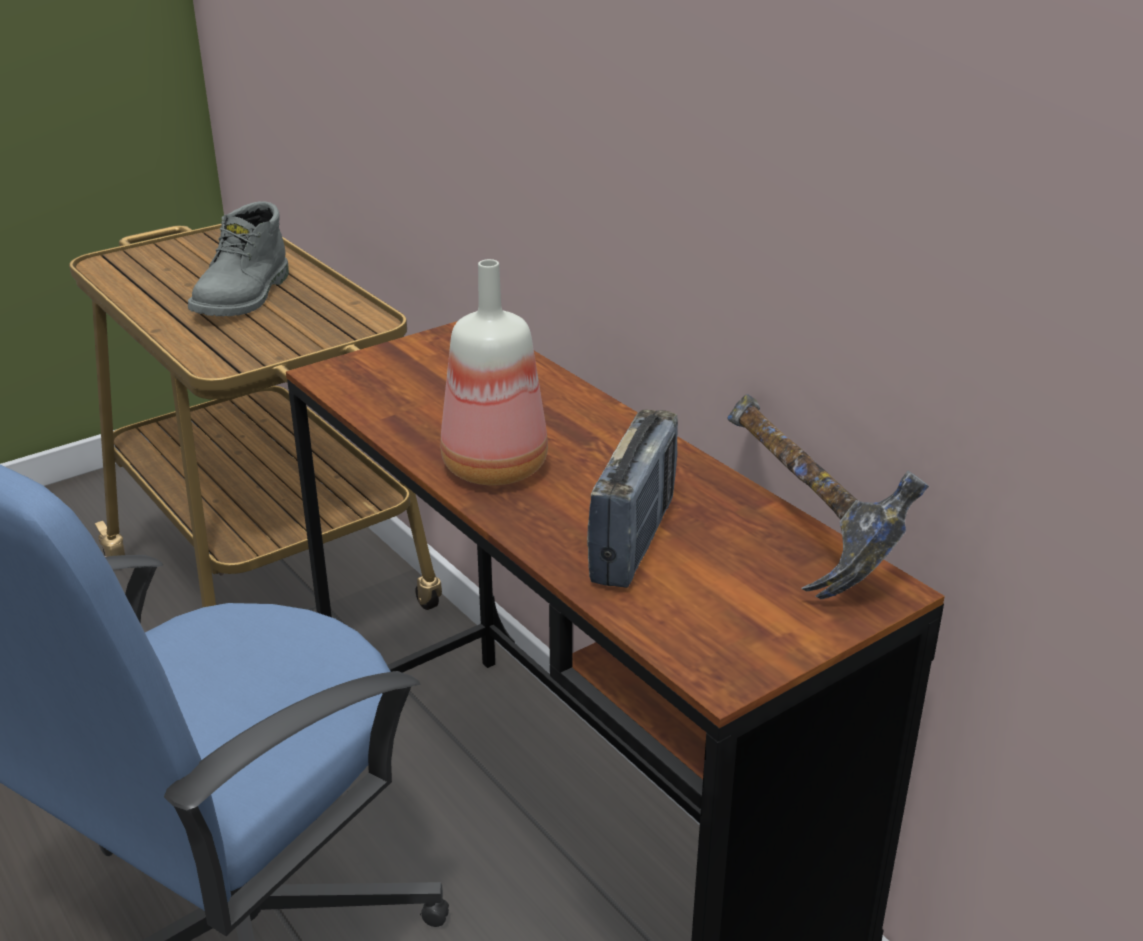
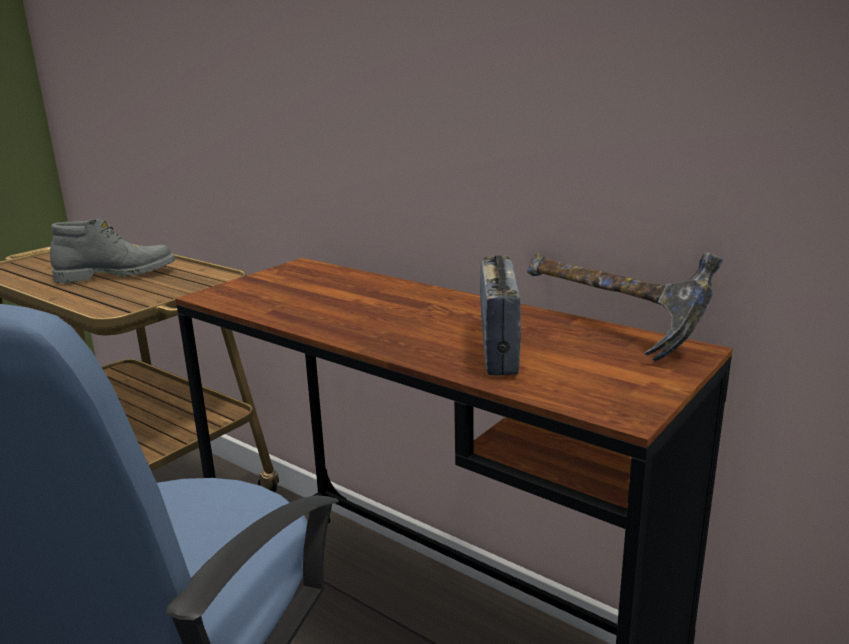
camera: 15 degrees left, 10 degrees down
grey boot [188,201,289,316] -> grey boot turned 105 degrees counterclockwise [50,218,175,283]
bottle [440,259,548,485] -> none

